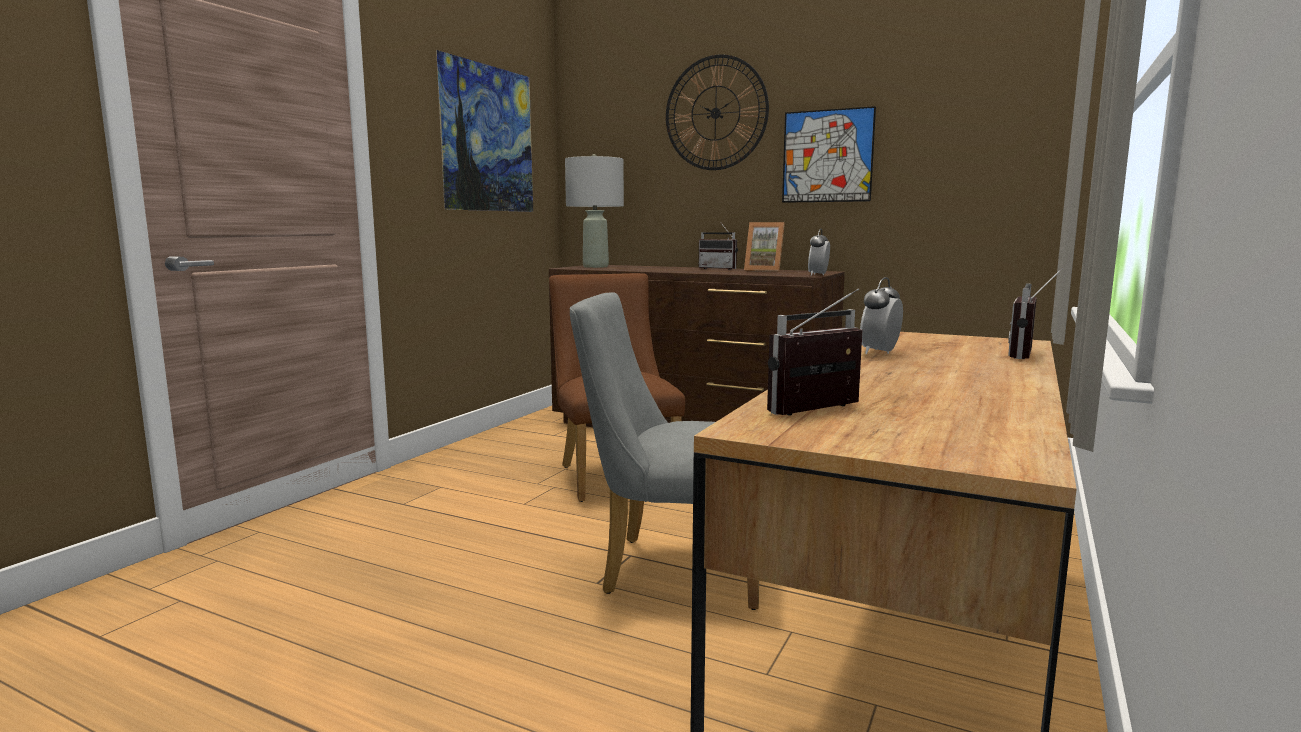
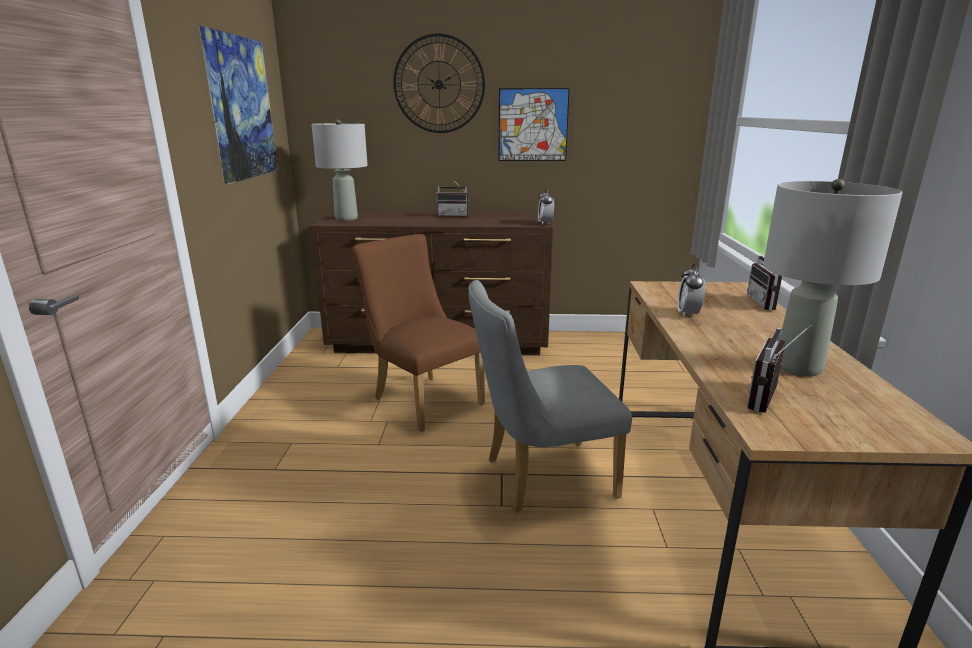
camera: 25 degrees left, 10 degrees up
picture frame [744,222,785,272] -> none
none -> grey table lamp [763,179,903,377]

